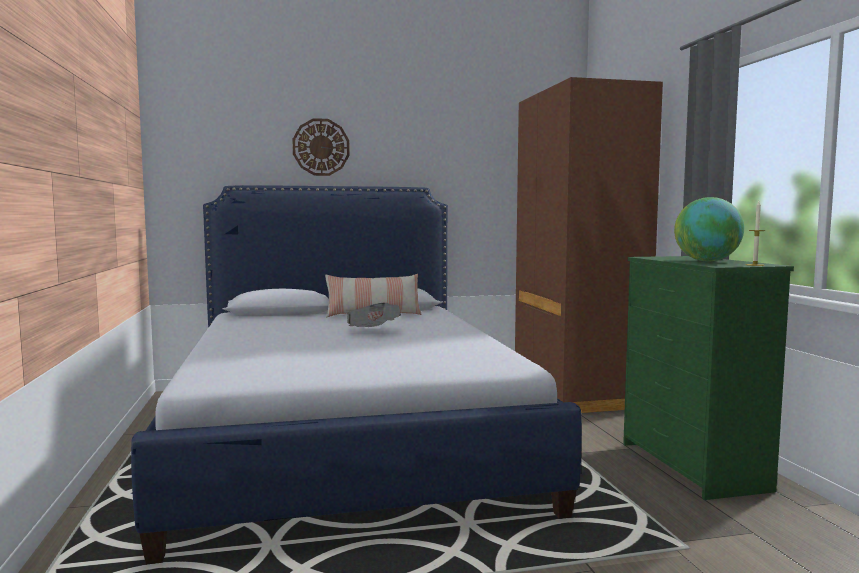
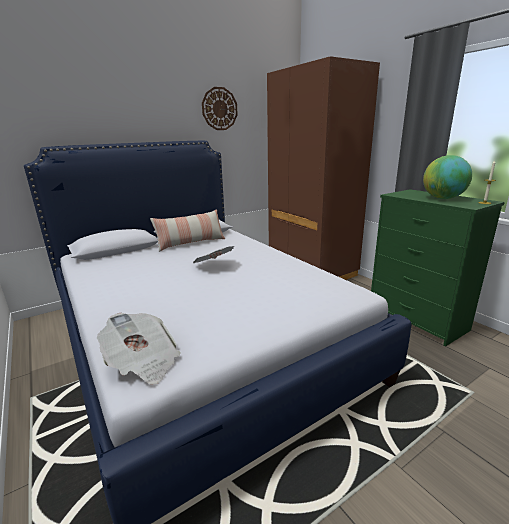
camera: 20 degrees left, 15 degrees up
wall clock [293,118,350,176] -> wall clock moved to [202,87,238,130]
none -> newspaper [97,313,180,385]

